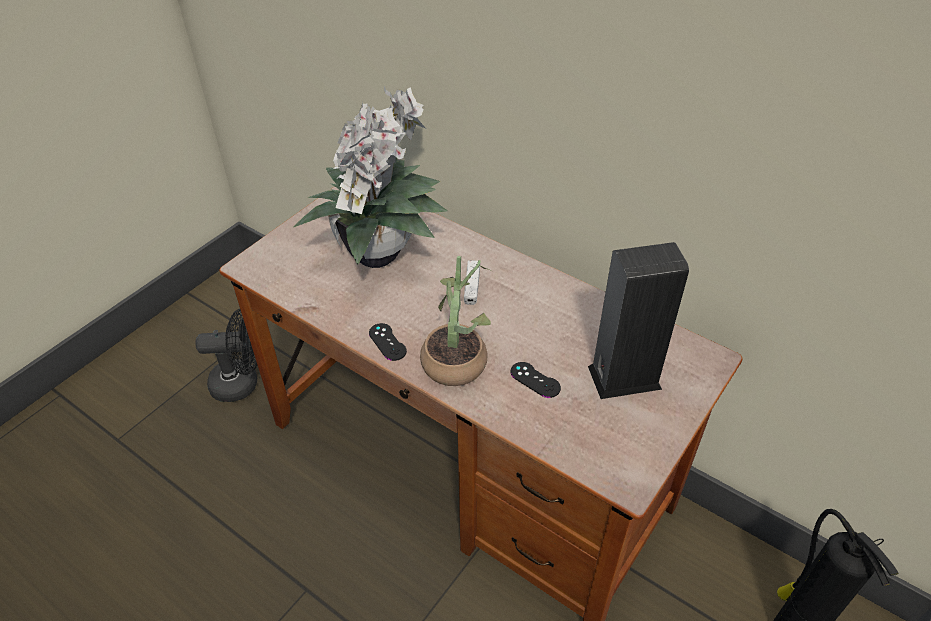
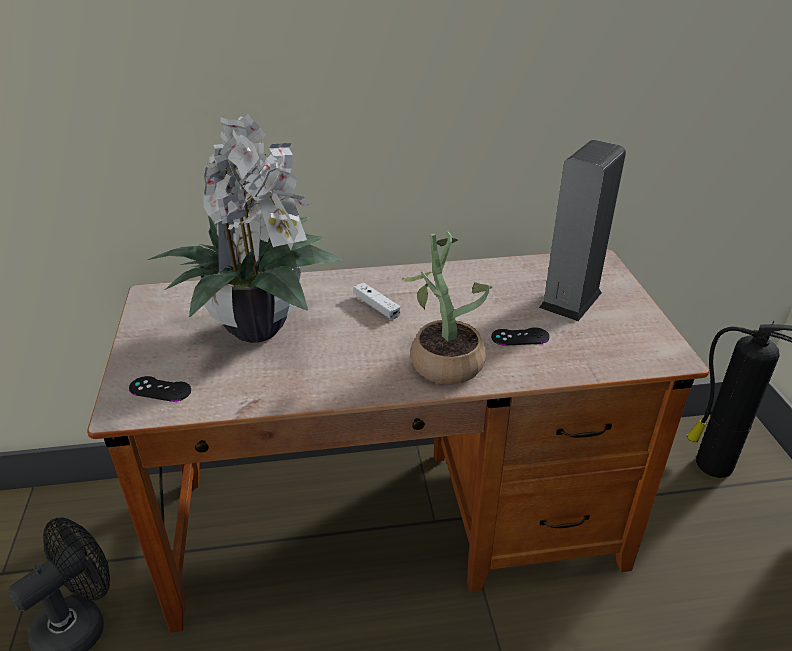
camera: 45 degrees left, 10 degrees down
black game controller [369,323,407,361] -> black game controller moved to [129,376,191,402]

